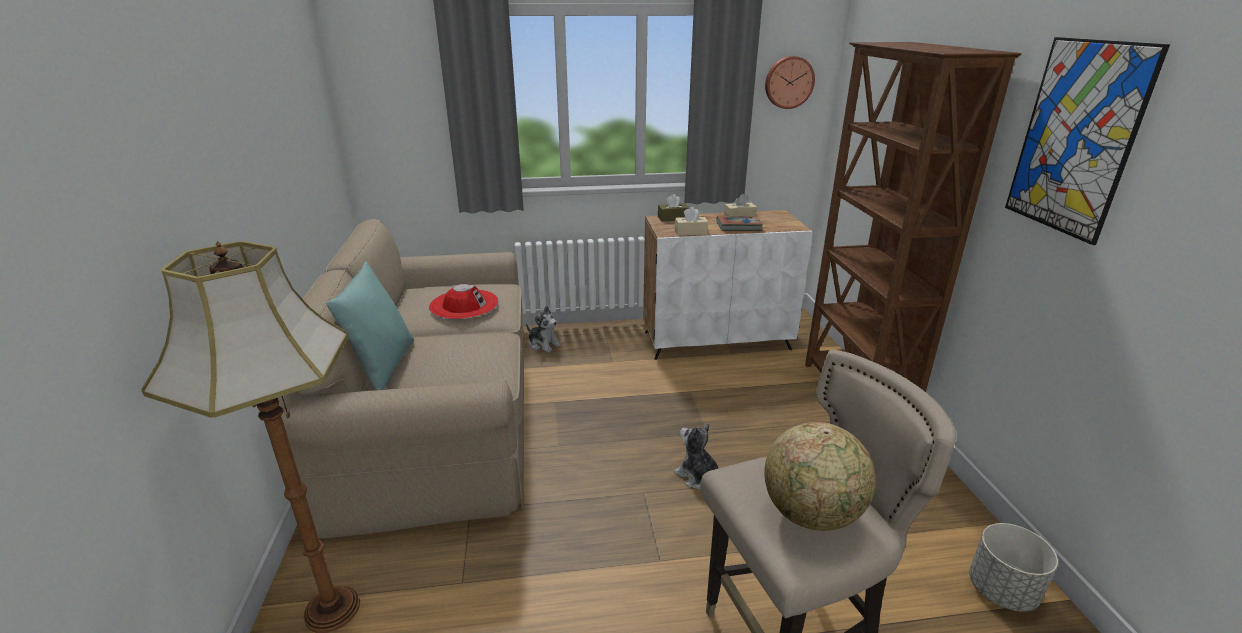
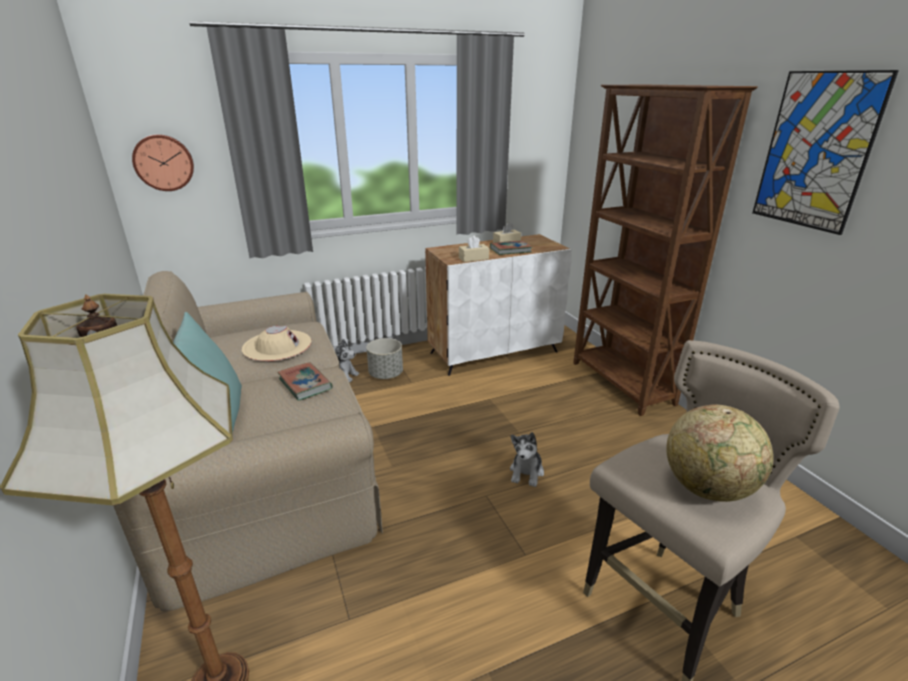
camera: 15 degrees left, 0 degrees up
red hat [429,284,499,319] -> beige hat [242,326,311,361]
brown tissue box [658,194,689,222] -> none
plush toy [674,423,719,489] -> plush toy turned 105 degrees counterclockwise [510,432,544,487]
wall clock [765,56,815,109] -> wall clock moved to [132,134,194,191]
grey planter [969,523,1058,612] -> grey planter moved to [366,338,403,379]
none -> book [277,362,333,401]

